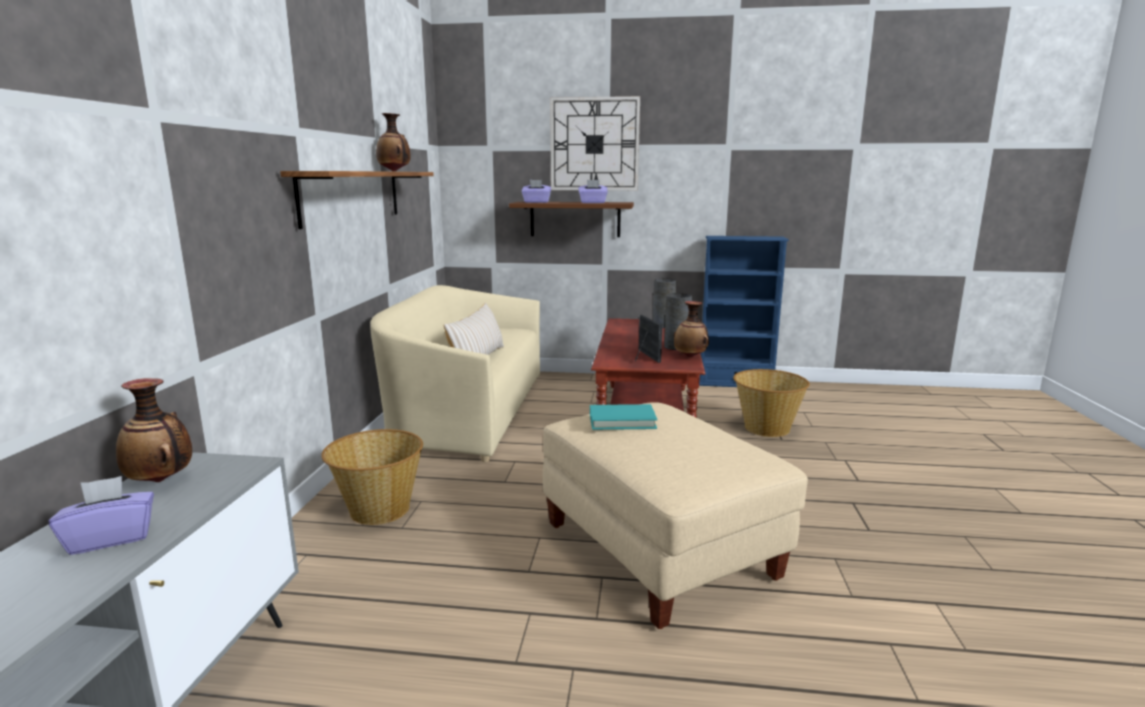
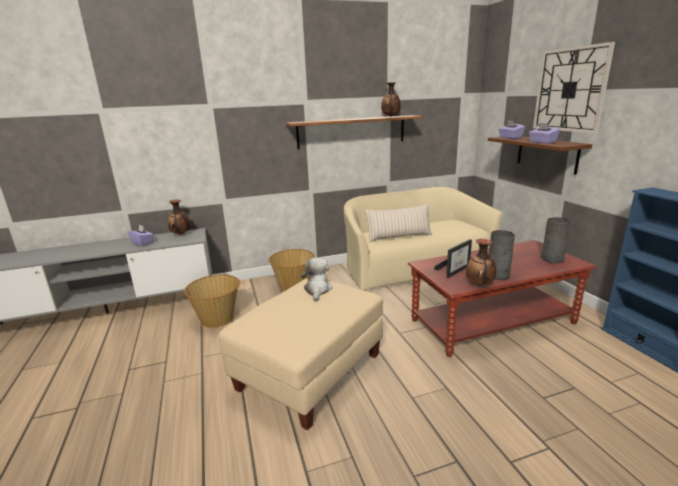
camera: 65 degrees right, 5 degrees up
turquoise book [590,404,657,430] -> plush toy [301,258,333,302]
basket [733,369,810,437] -> basket moved to [184,275,240,328]

